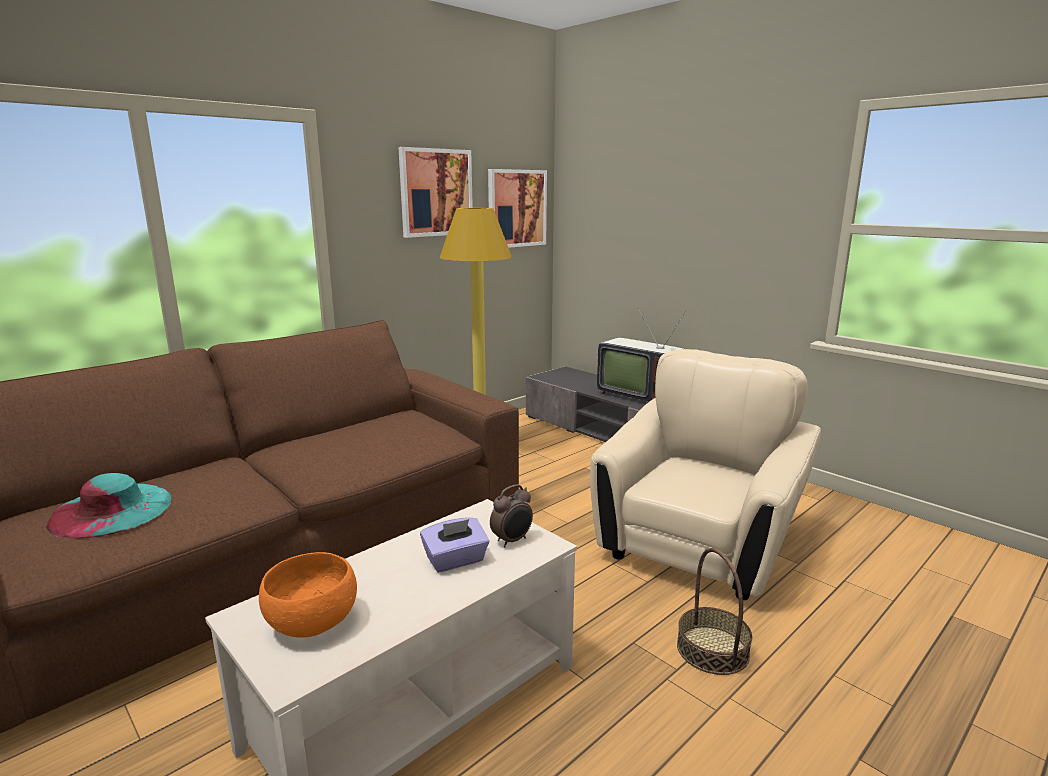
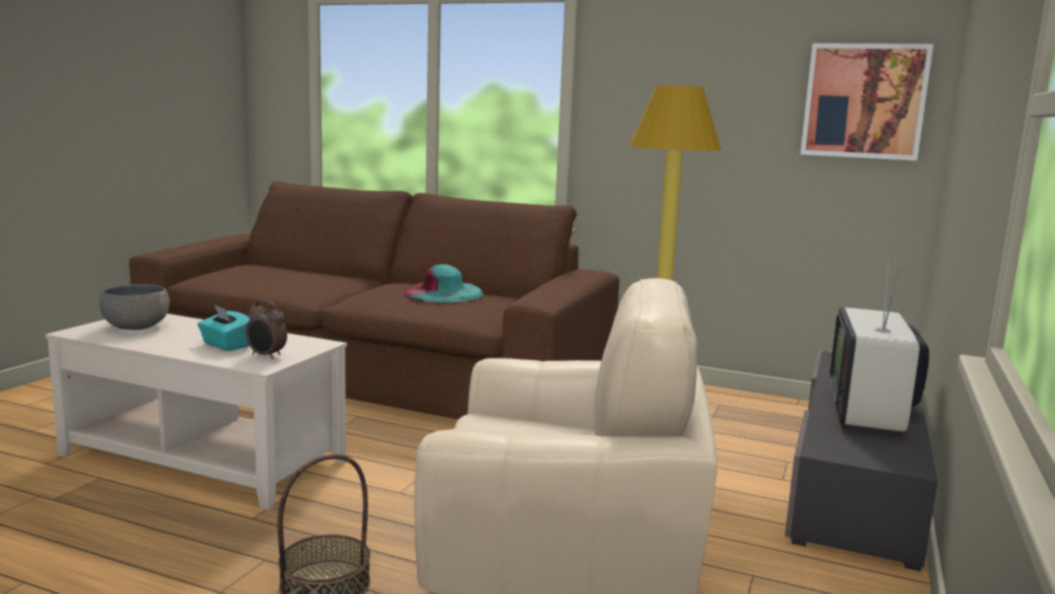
camera: 65 degrees right, 5 degrees down
turquoise hat [46,473,172,539] -> turquoise hat moved to [402,264,483,302]
orange bowl [259,552,357,638] -> grey bowl [99,284,170,330]
picture [398,147,473,238] -> none
purple tissue box [420,517,489,572] -> turquoise tissue box [197,305,250,351]

